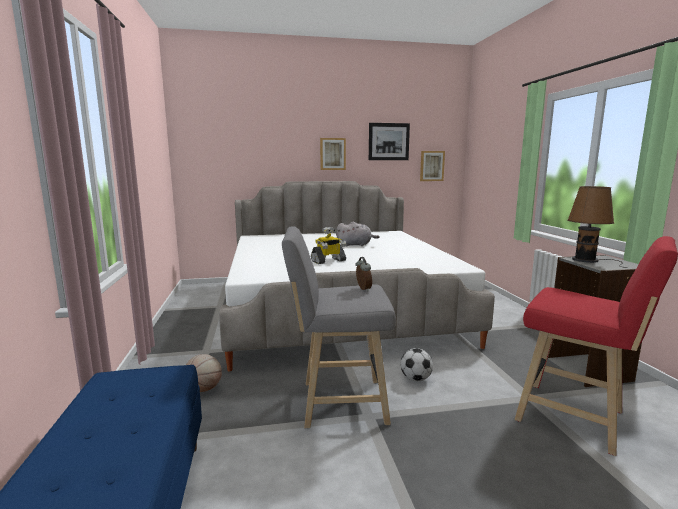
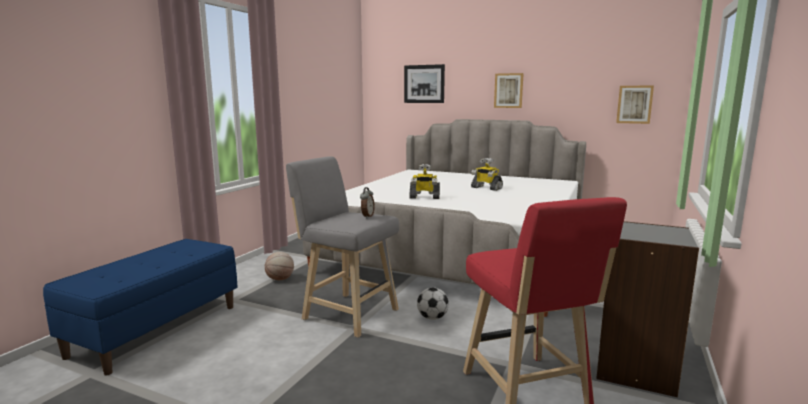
camera: 35 degrees right, 0 degrees up
grey plush toy [336,222,380,247] -> toy robot [471,158,503,191]
picture [369,123,410,160] -> picture moved to [404,64,445,103]
brown table lamp [568,186,628,268] -> none

